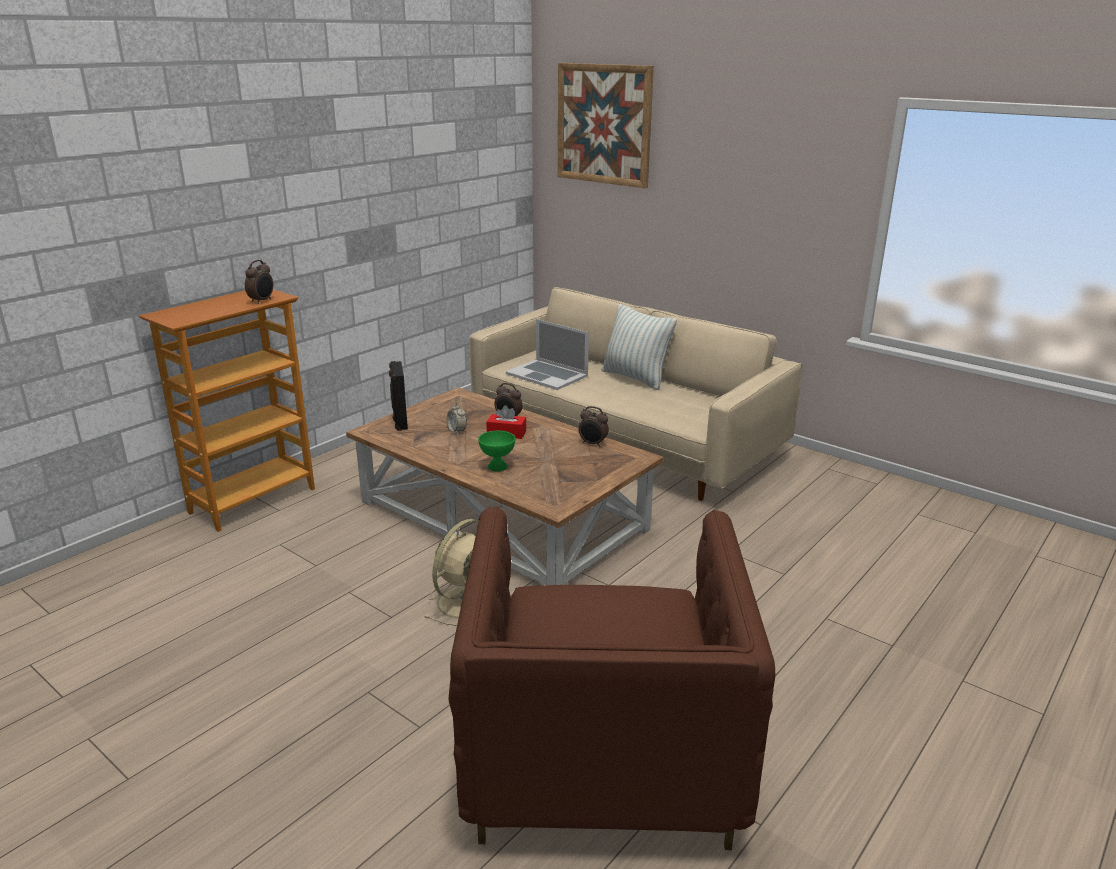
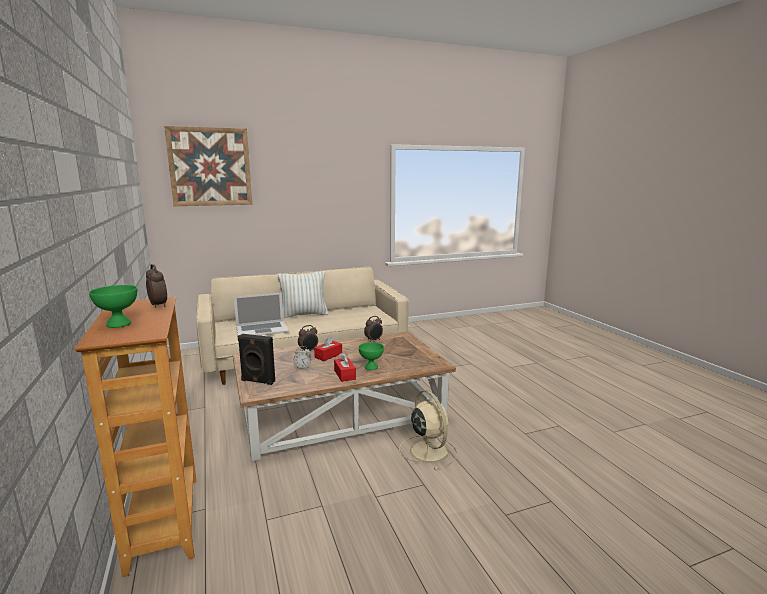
camera: 60 degrees left, 10 degrees down
brown armchair [448,506,775,850] -> none
none -> green bowl [89,285,137,328]
none -> red tissue box [334,353,356,382]

